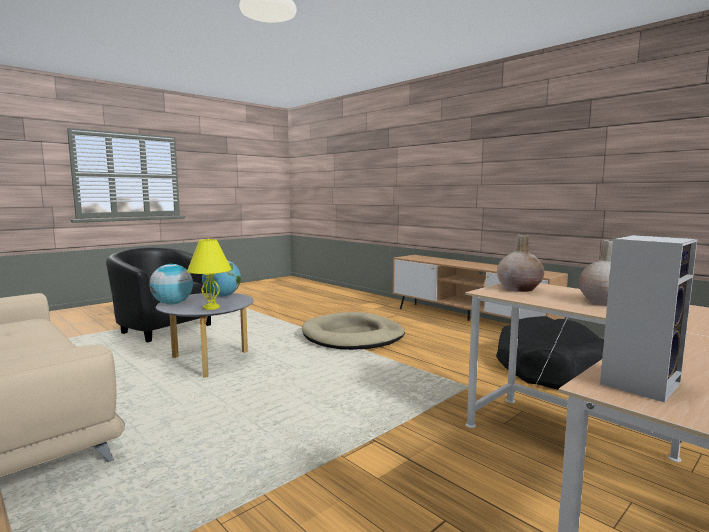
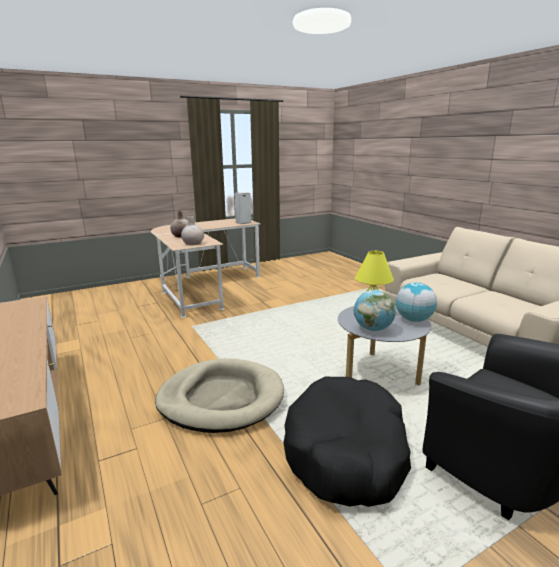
camera: 165 degrees left, 10 degrees up
black dog bed [496,316,604,390] -> black dog bed moved to [283,376,411,507]

